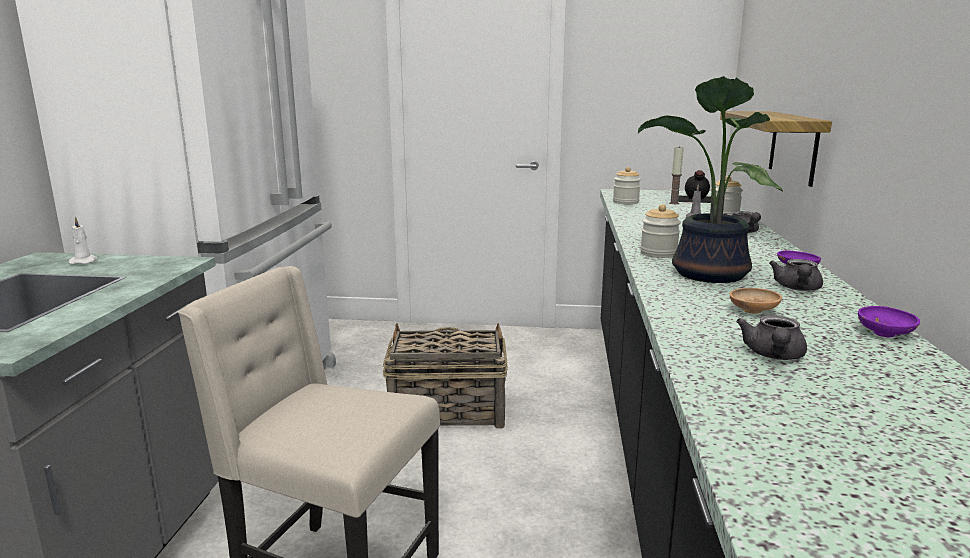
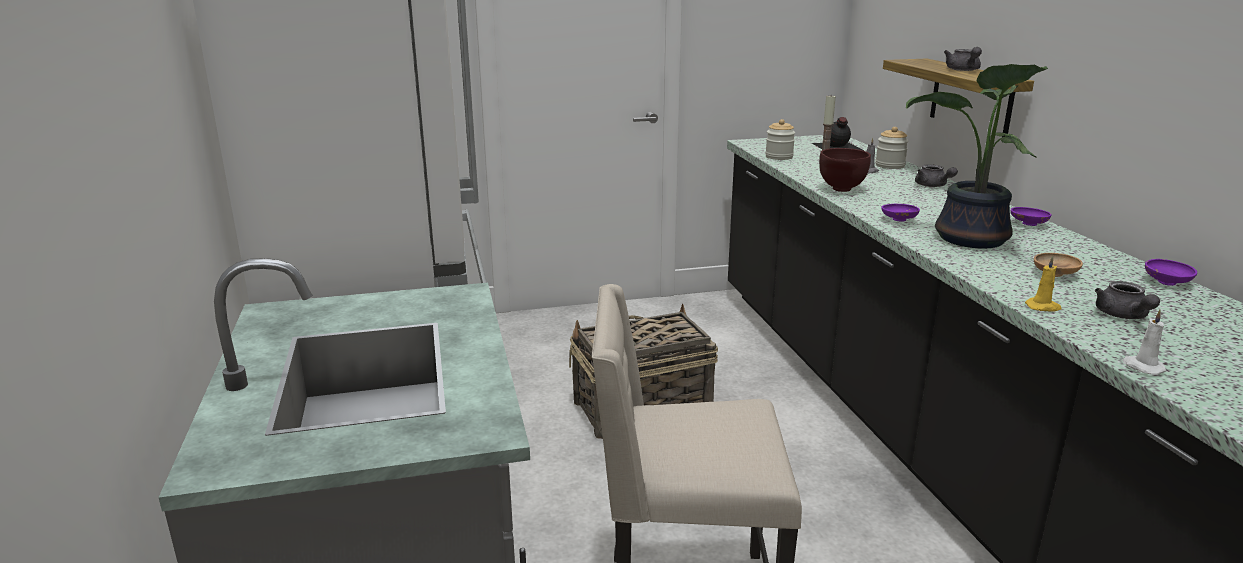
camera: 20 degrees left, 5 degrees up
white candle [68,216,98,264] -> white candle moved to [1122,309,1166,375]
jar [640,204,681,258] -> purple bowl [881,204,920,221]
grey teapot [769,259,823,291] -> grey teapot moved to [944,47,982,71]
none -> brown bowl [819,148,871,192]
none -> yellow candle [1025,256,1061,312]

